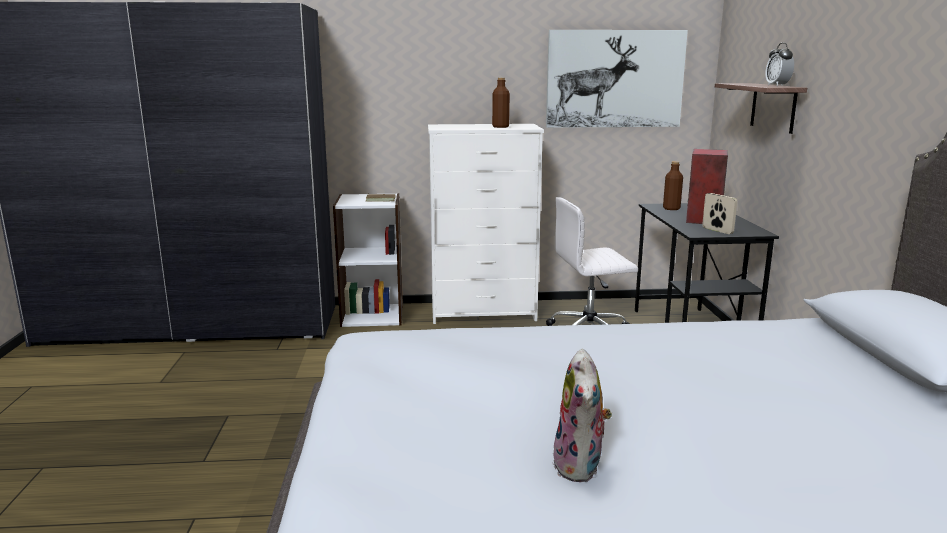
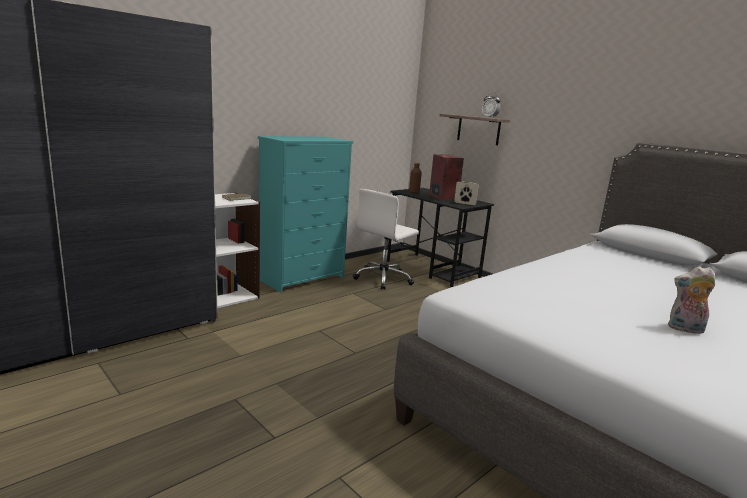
camera: 40 degrees left, 0 degrees up
white dresser [428,124,544,324] -> turquoise dresser [258,136,353,293]
brown bottle [492,77,510,128] -> none
picture [546,30,688,128] -> none
plush toy [552,349,612,482] -> plush toy turned 135 degrees clockwise [668,267,715,334]

